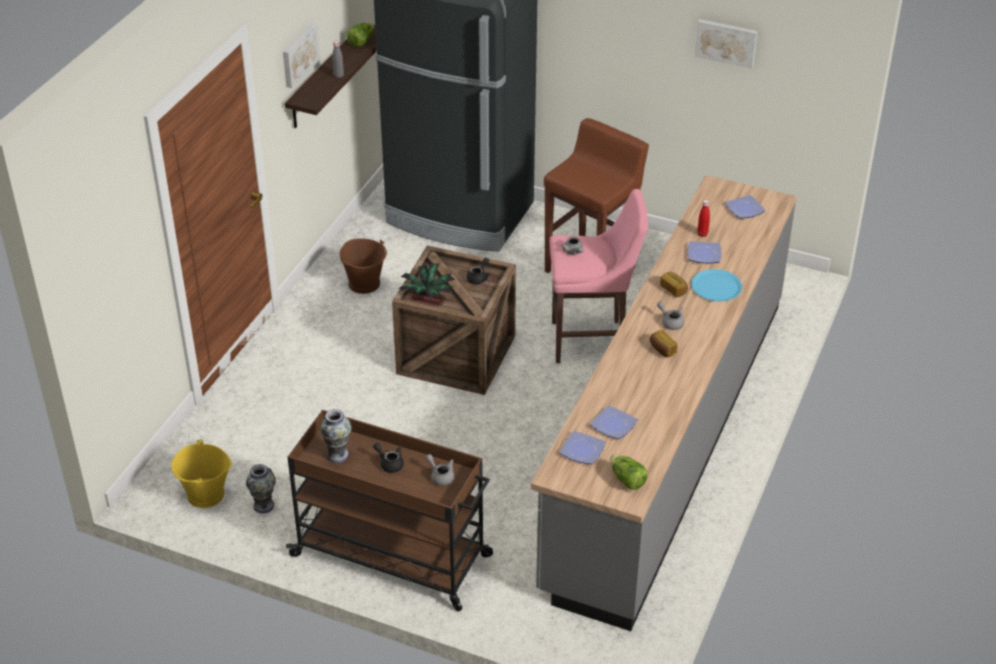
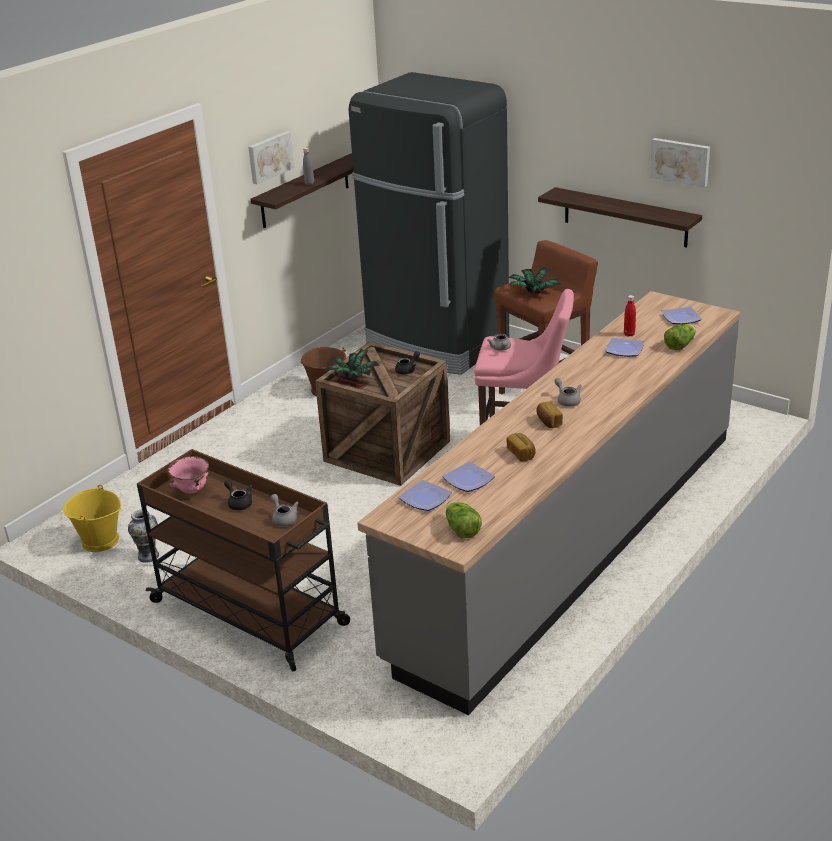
camera: 15 degrees right, 10 degrees down
vase [320,409,352,463] -> pink bowl [168,456,209,493]
lettuce [346,23,374,47] -> lettuce moved to [664,324,696,350]
bread [660,272,688,297] -> bread moved to [507,433,536,461]
blue plate [691,269,742,301] -> none
none -> potted plant [508,267,561,294]
none -> shelf [538,187,702,248]

